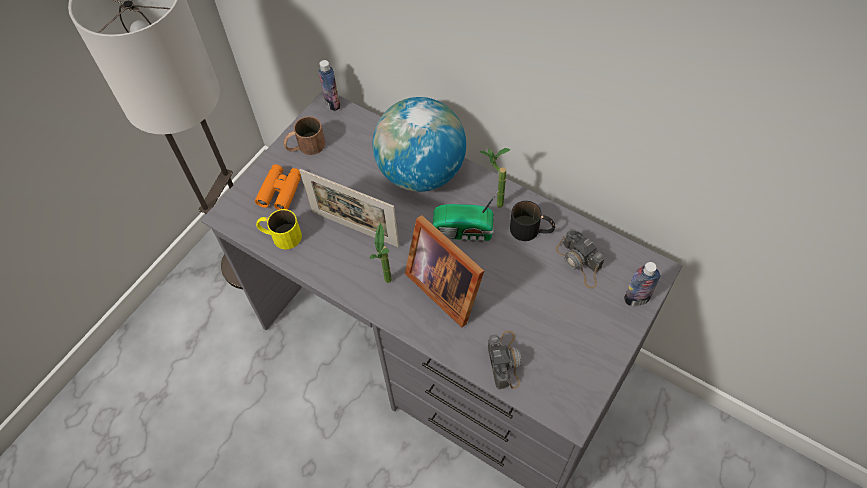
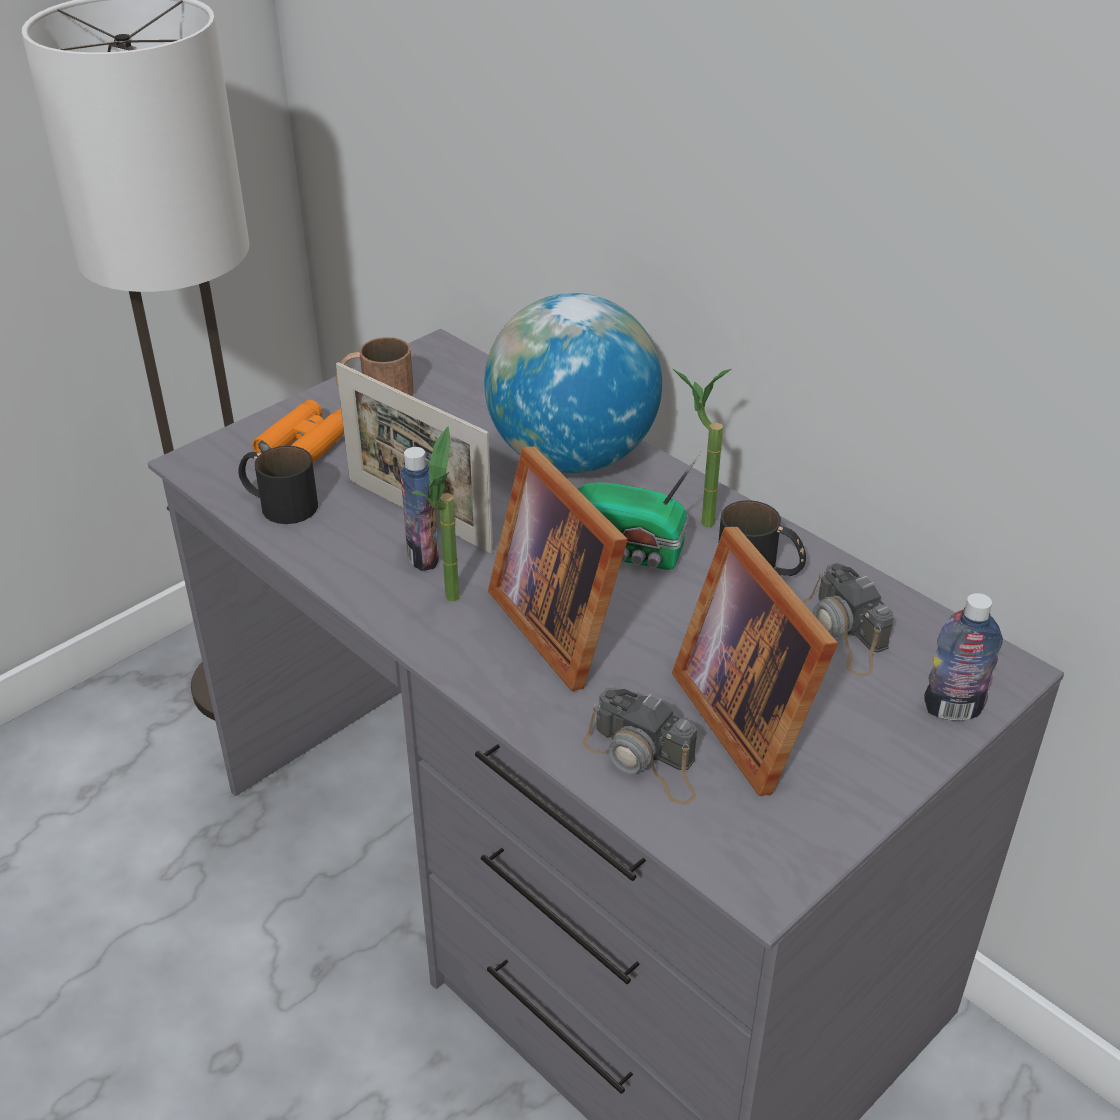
camera: 10 degrees right, 20 degrees down
yellow mug [256,209,302,249] -> black mug [238,446,318,524]
bottle [318,60,340,111] -> bottle moved to [400,447,439,571]
camera [488,331,522,389] -> camera turned 120 degrees clockwise [583,688,697,805]
none -> picture frame [672,527,838,796]

